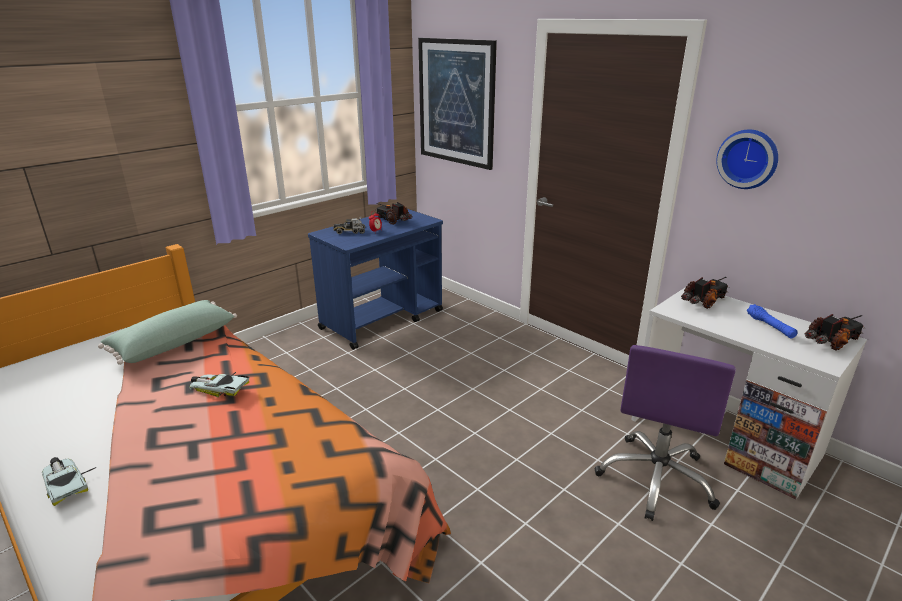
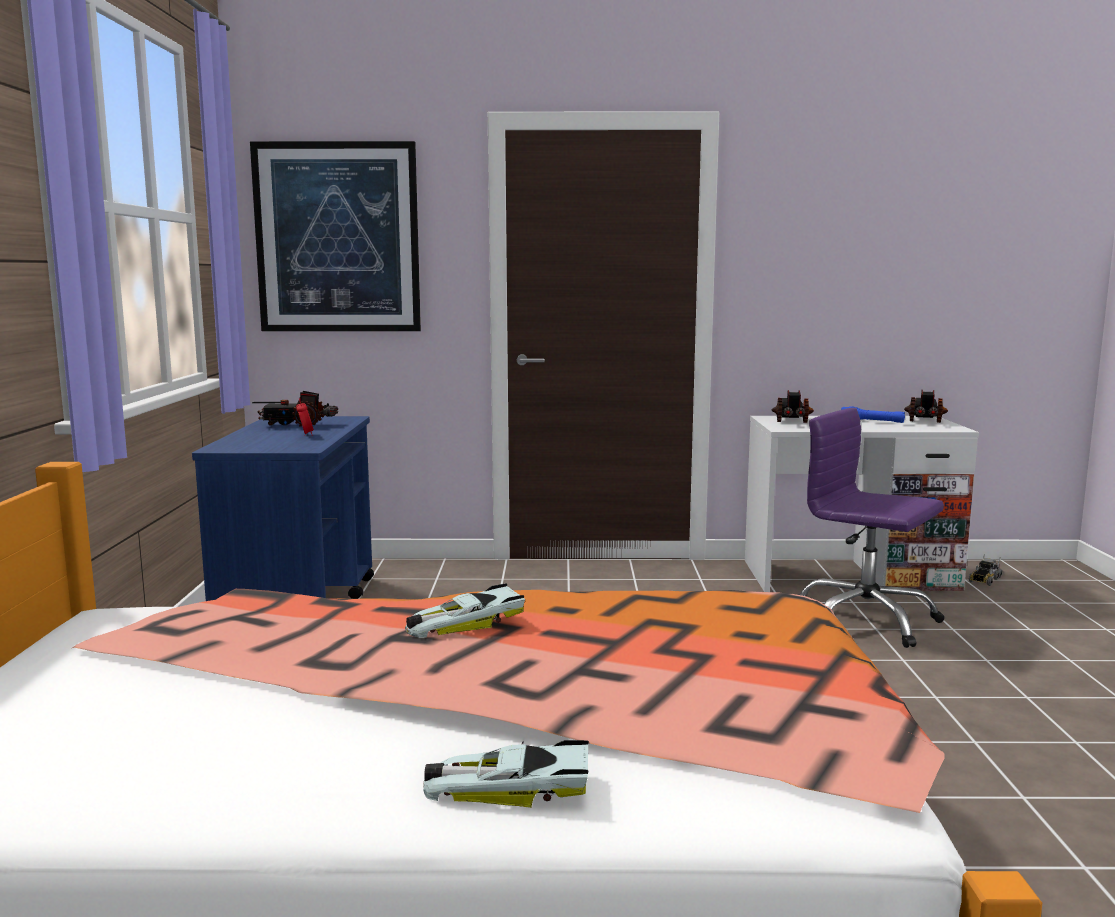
camera: 45 degrees left, 15 degrees down
green pillow [98,300,237,365] -> none
toy truck [333,218,365,234] -> toy truck moved to [969,554,1002,586]
purple office chair [594,345,736,521] -> purple office chair turned 150 degrees clockwise [800,408,944,648]
wall clock [716,130,778,189] -> none

